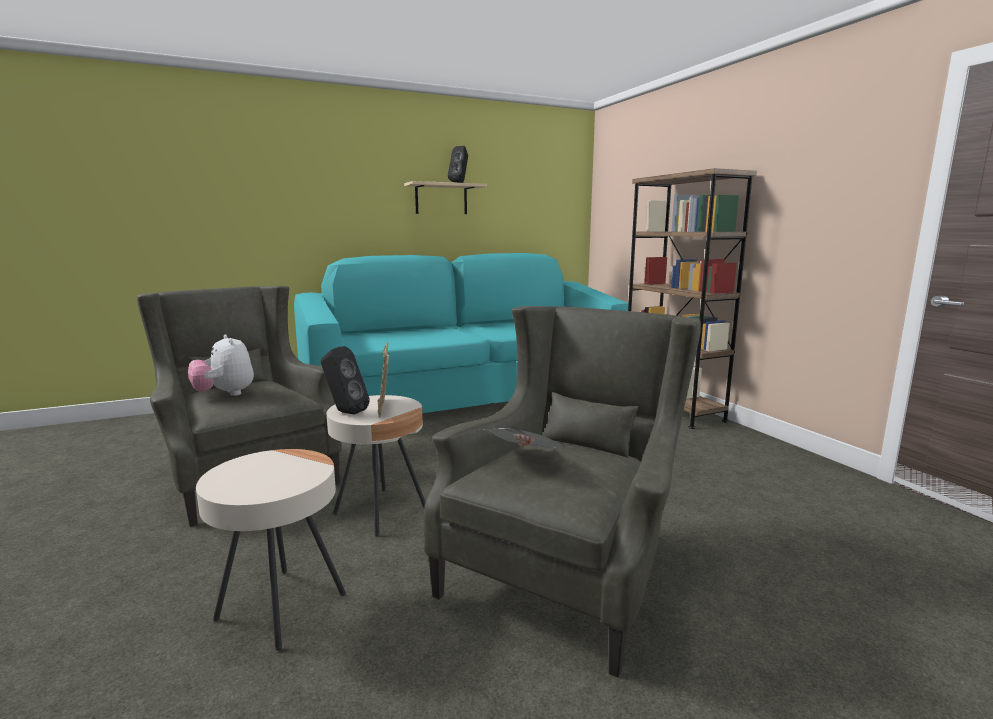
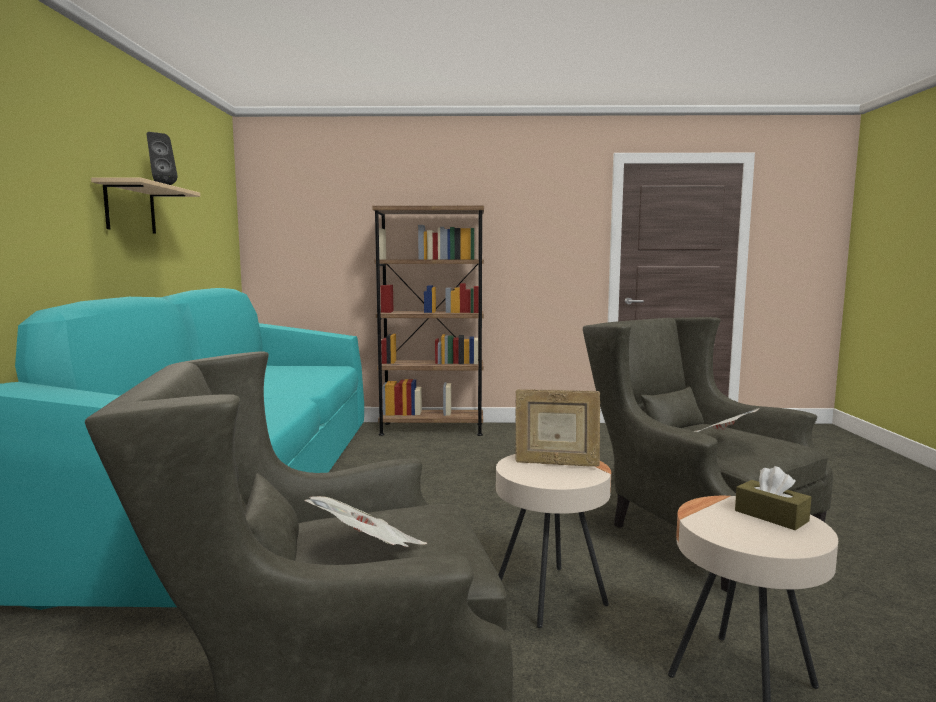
camera: 65 degrees left, 5 degrees down
plush toy [188,334,254,396] -> newspaper [304,496,427,547]
black speaker [321,346,370,414] -> none
none -> brown tissue box [735,466,812,530]

